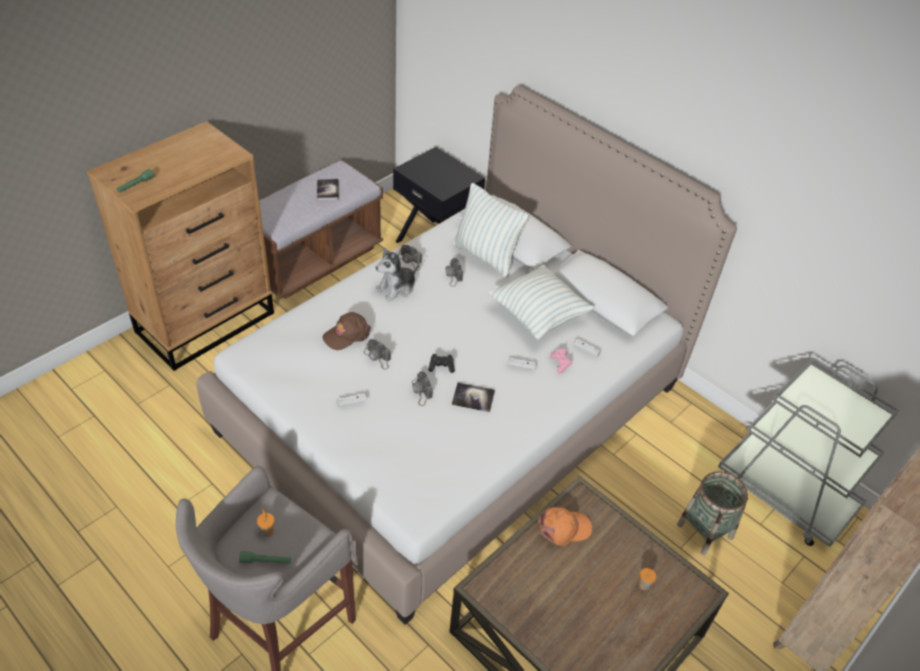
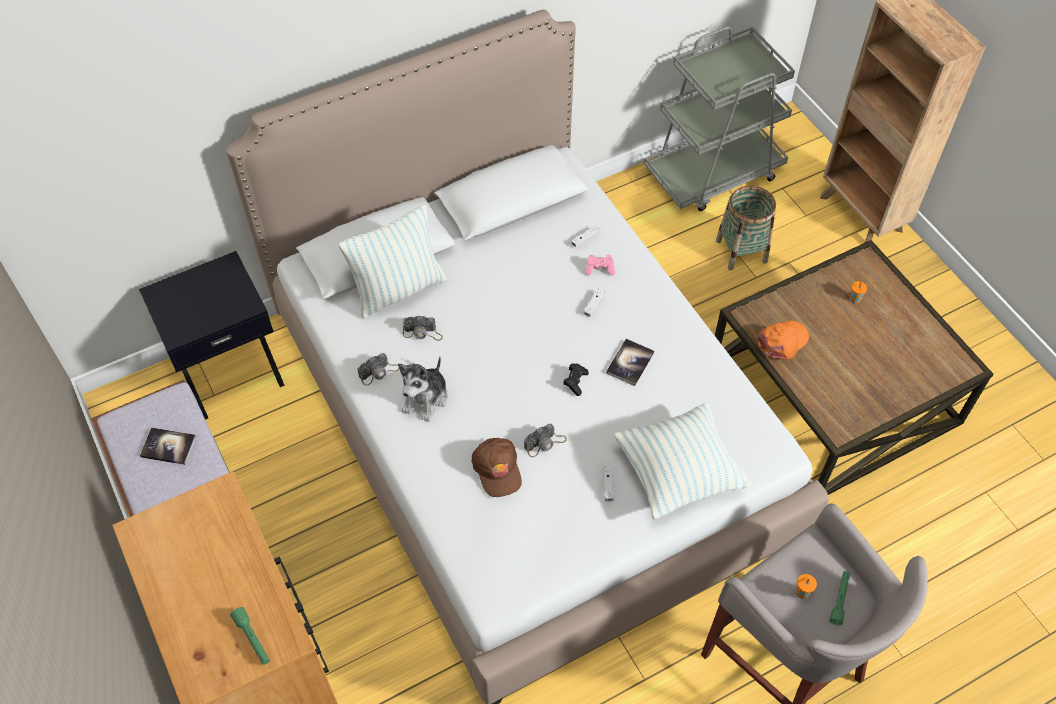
camera: 70 degrees left, 10 degrees up
plush toy [376,247,419,301] -> plush toy turned 45 degrees clockwise [398,356,448,422]
camera [412,371,433,406] -> none
pillow [488,265,594,340] -> pillow moved to [614,403,752,520]
orange cap [538,507,592,546] -> orange cap turned 45 degrees clockwise [757,321,809,360]

